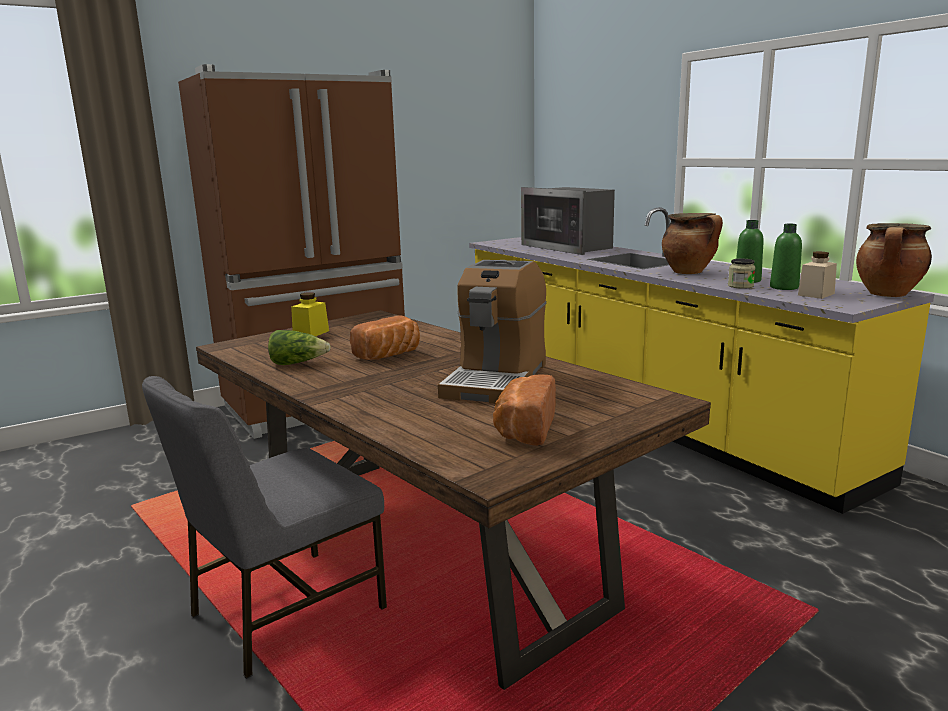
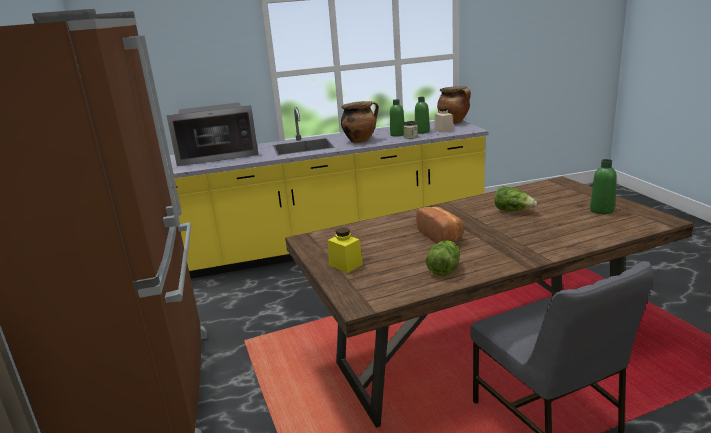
camera: 70 degrees left, 5 degrees up
coffee machine [438,260,546,404] -> lettuce [494,186,537,211]
bread [493,374,556,446] -> green bottle [590,159,617,214]

